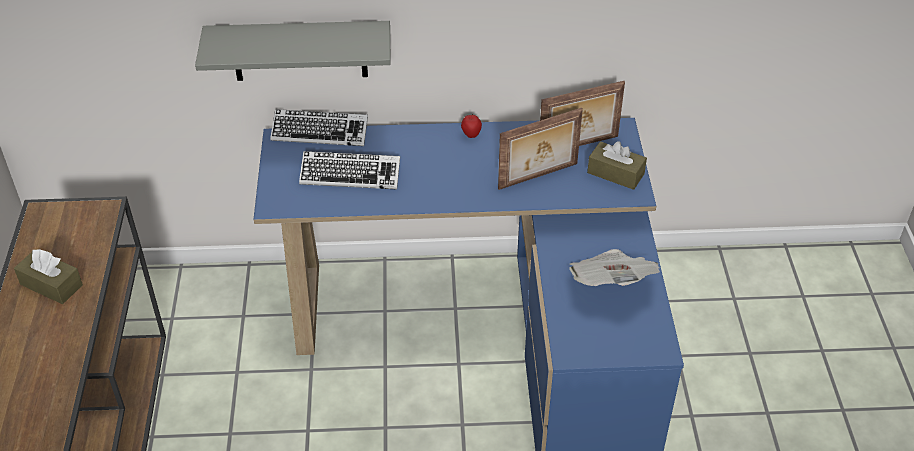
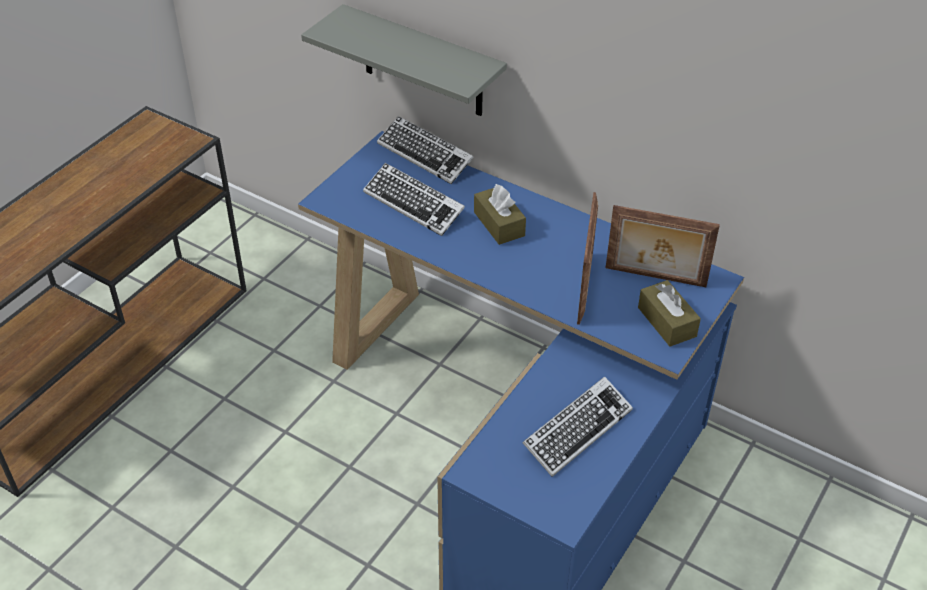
camera: 35 degrees right, 0 degrees up
brown tissue box [14,249,83,304] -> brown tissue box moved to [474,184,526,245]
apple [461,114,482,138] -> none
picture frame [498,108,583,190] -> picture frame turned 90 degrees counterclockwise [577,192,598,325]
newspaper [569,249,660,286] -> keyboard [522,376,633,477]

